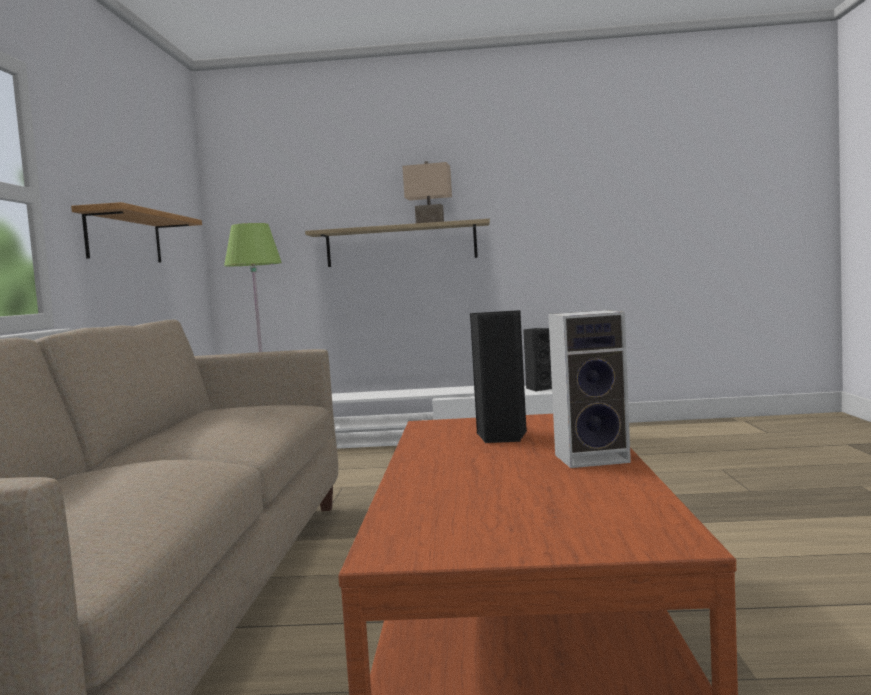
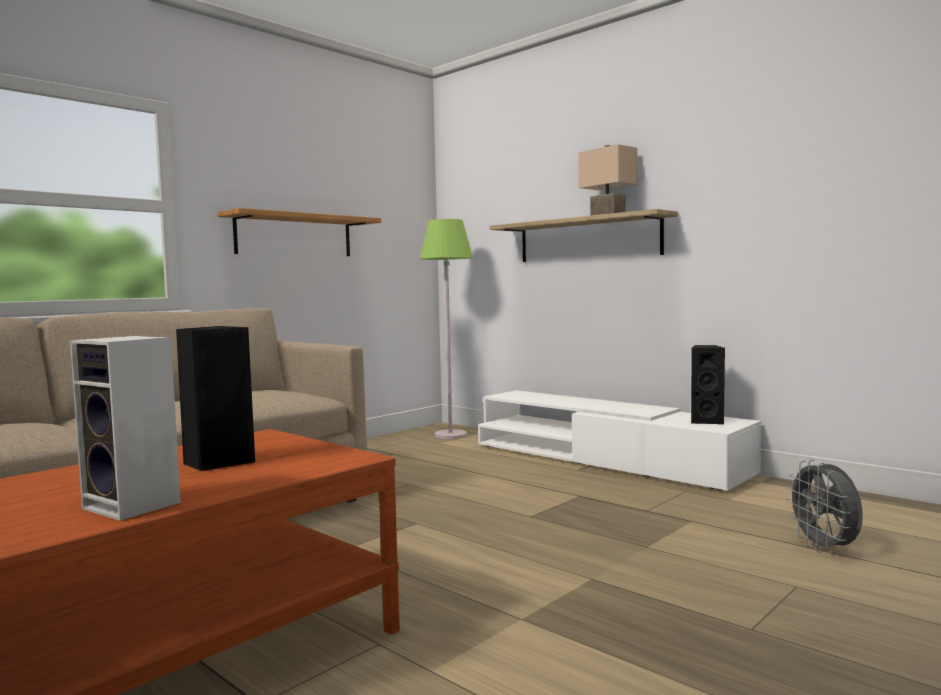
camera: 40 degrees right, 0 degrees up
none -> grey fan [785,459,863,553]

